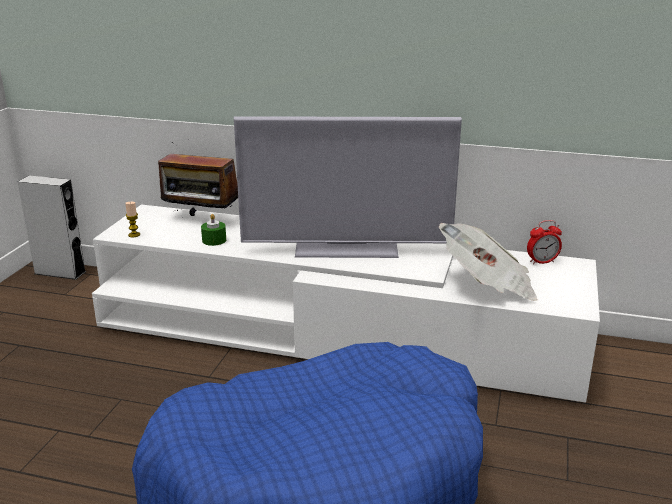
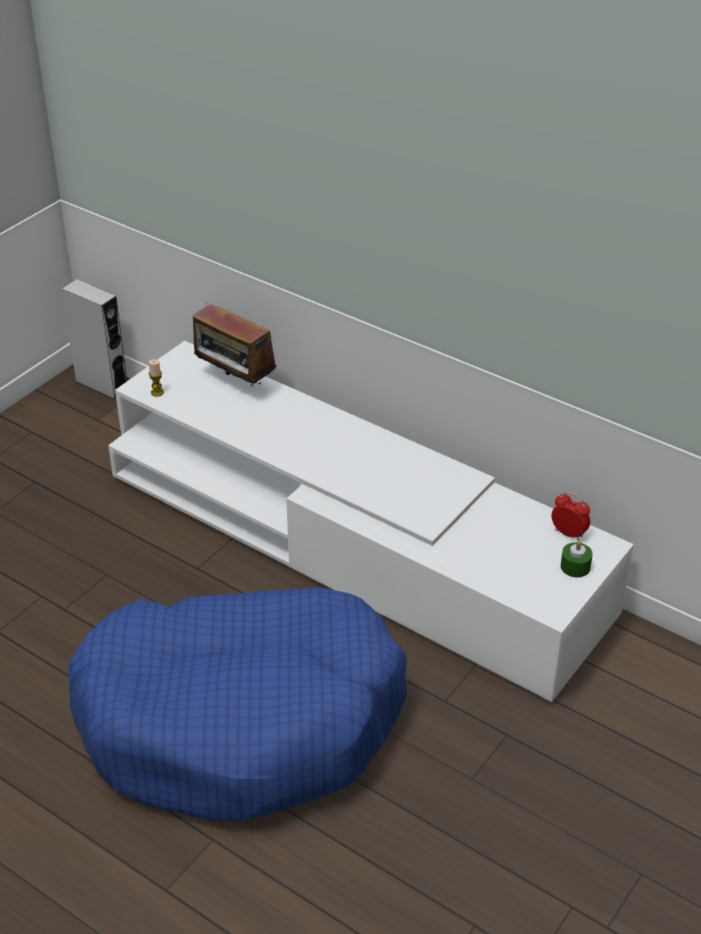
camera: 20 degrees right, 15 degrees up
green candle [201,214,226,246] -> green candle moved to [561,540,593,577]
television [234,116,462,258] -> none
newspaper [439,223,538,301] -> none
alarm clock [527,220,562,265] -> alarm clock turned 150 degrees counterclockwise [551,492,590,541]

